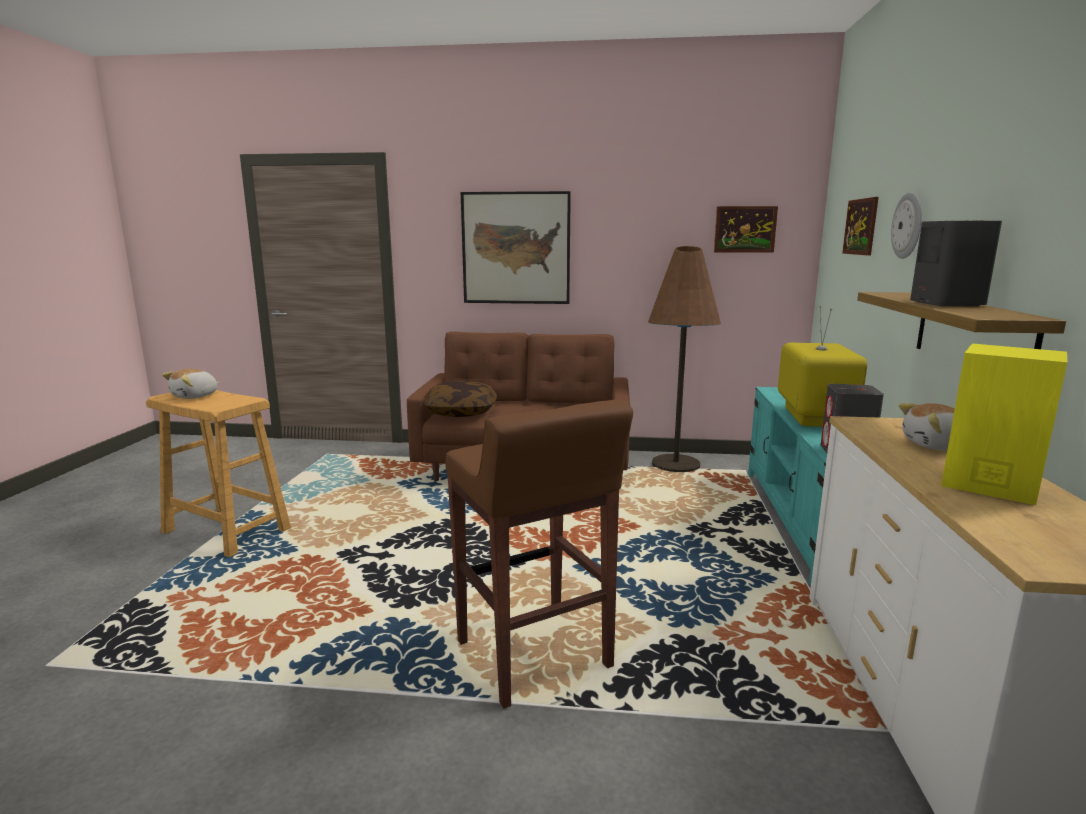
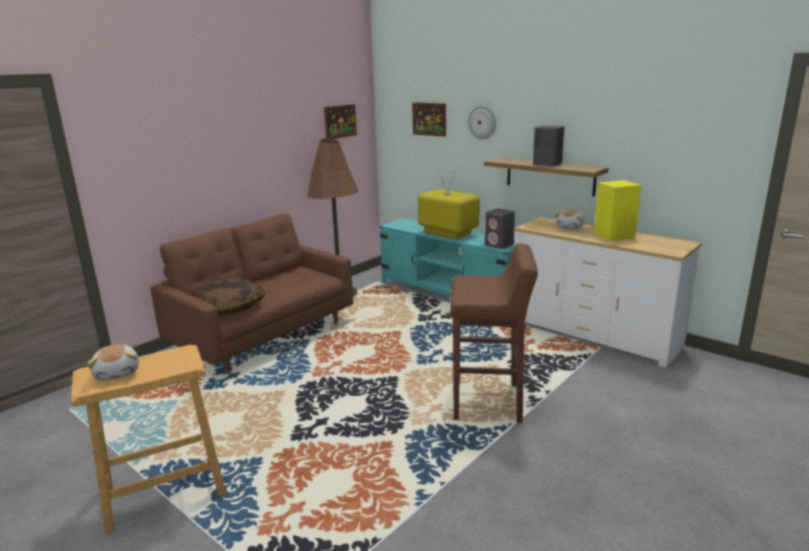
camera: 55 degrees left, 5 degrees up
picture [461,191,571,304] -> none

